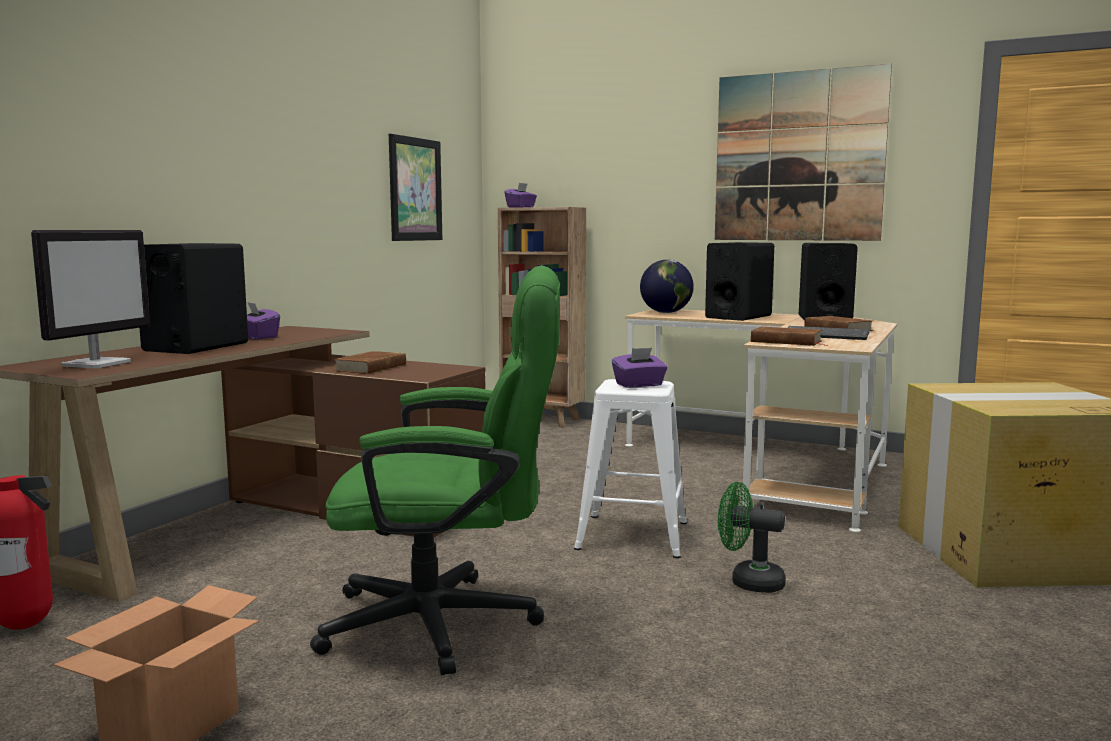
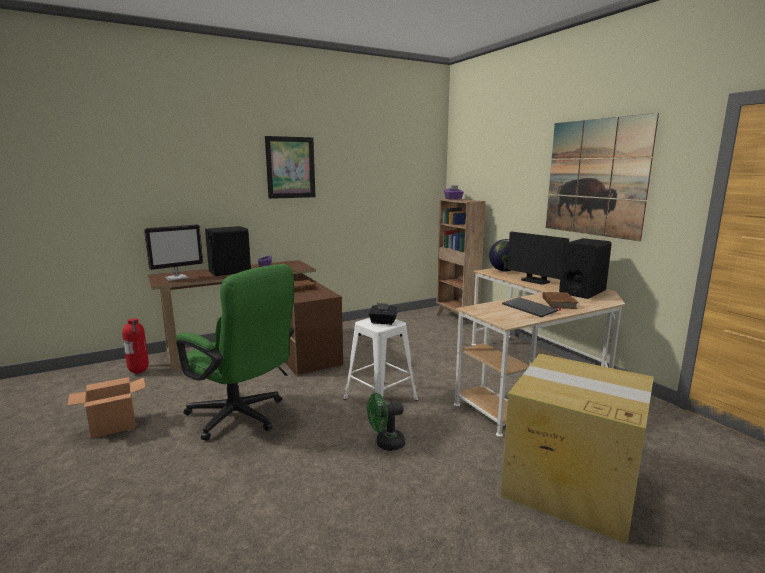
camera: 35 degrees right, 5 degrees up
picture [389,134,442,241] -> picture moved to [265,136,316,199]
purple tissue box [612,348,668,388] -> black tissue box [369,303,398,325]
black speaker [705,242,774,321] -> monitor [507,232,569,285]
green fan [718,482,786,593] -> green fan turned 75 degrees counterclockwise [367,393,405,451]
brown book [751,327,828,346] -> none

